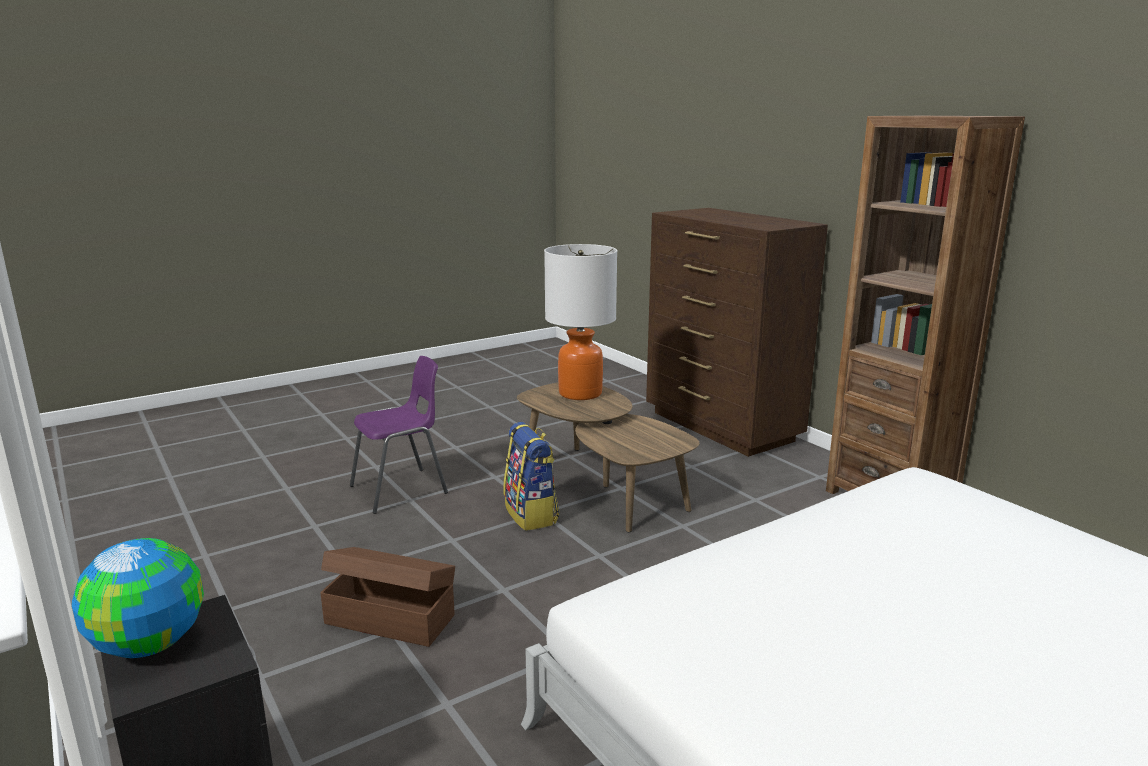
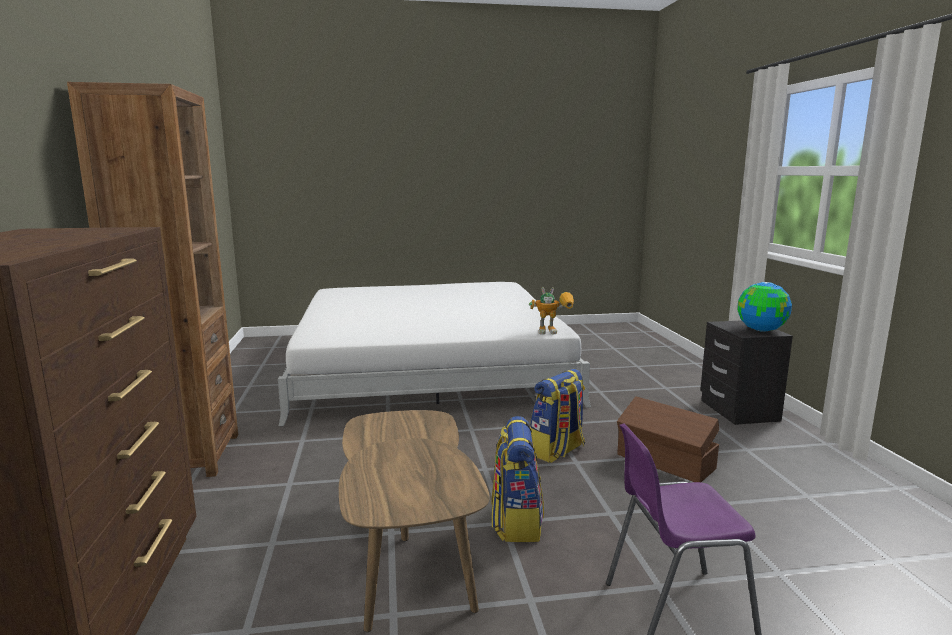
camera: 155 degrees left, 5 degrees down
table lamp [544,244,617,400] -> none
none -> toy robot [529,287,574,334]
none -> backpack [530,369,585,463]

